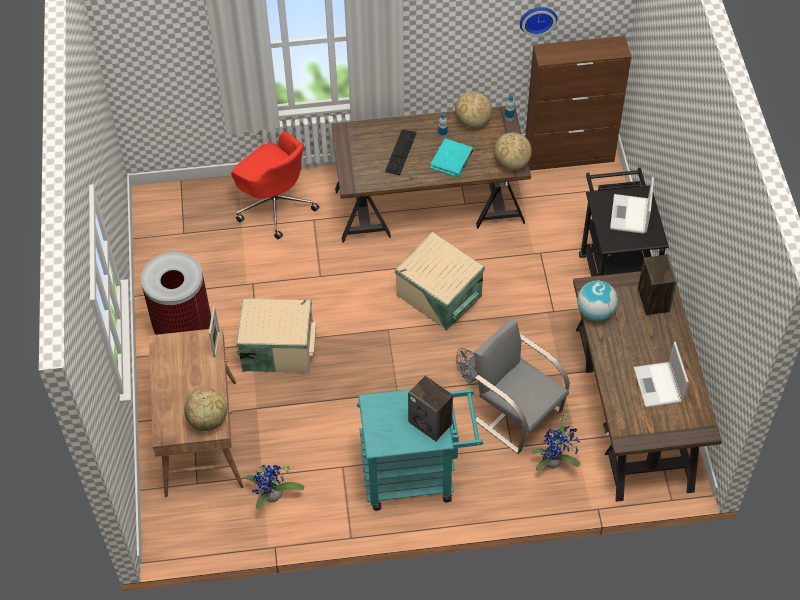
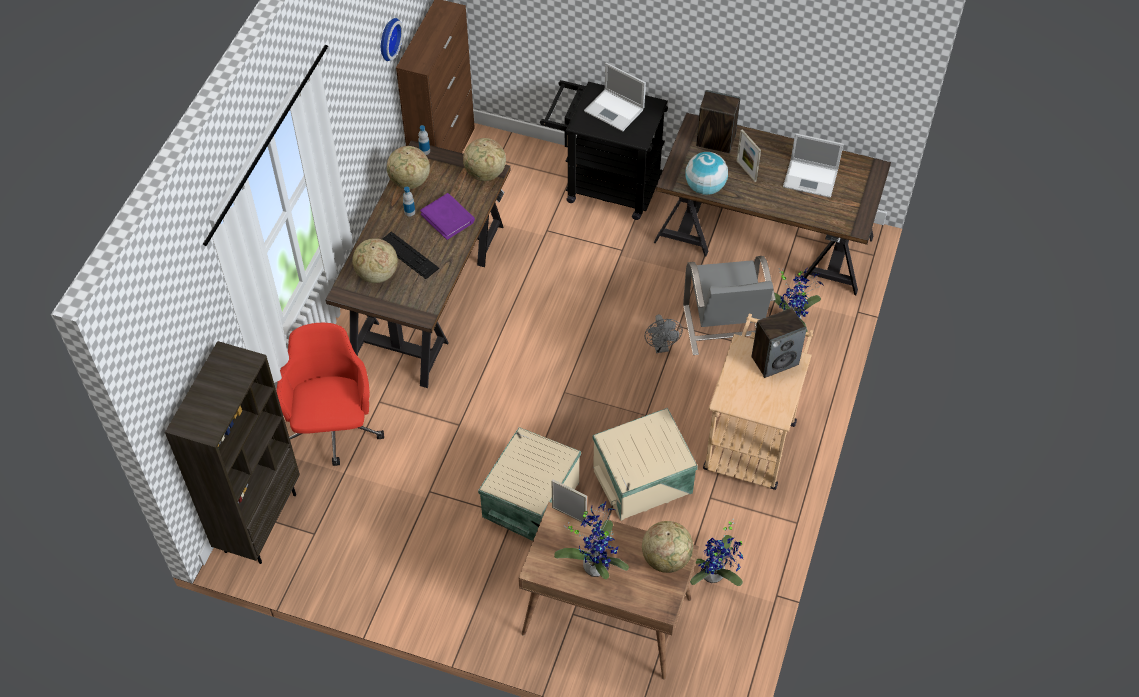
camera: 65 degrees left, 0 degrees up
trash can [141,252,211,335] -> none
red office chair [231,131,319,240] -> red office chair turned 75 degrees counterclockwise [276,323,384,466]
turquoise cart [357,386,483,511] -> beige cart [703,313,813,490]
beige storage box [395,231,485,331] -> beige storage box moved to [593,408,698,521]
turquoise book [430,138,474,177] -> purple book [420,193,475,240]
grey chair [474,317,570,454] -> grey chair turned 75 degrees counterclockwise [683,256,776,355]
none -> brown bookcase [165,341,300,564]
none -> globe [352,238,398,283]
none -> potted plant [554,502,629,579]
none -> picture frame [737,129,761,182]

